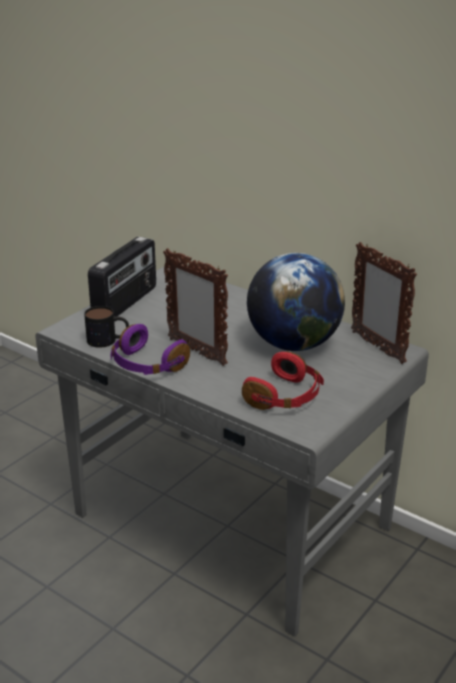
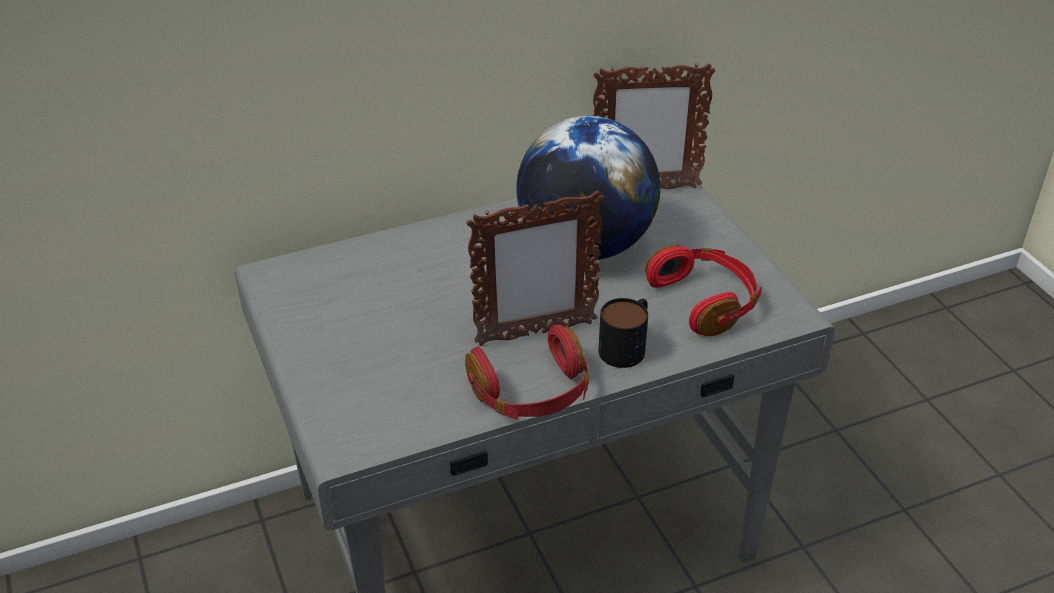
camera: 60 degrees left, 10 degrees up
mug [84,306,129,348] -> mug moved to [598,298,648,368]
radio [88,237,156,316] -> none
purple headphones [110,324,190,375] -> red headphones [465,325,589,420]

